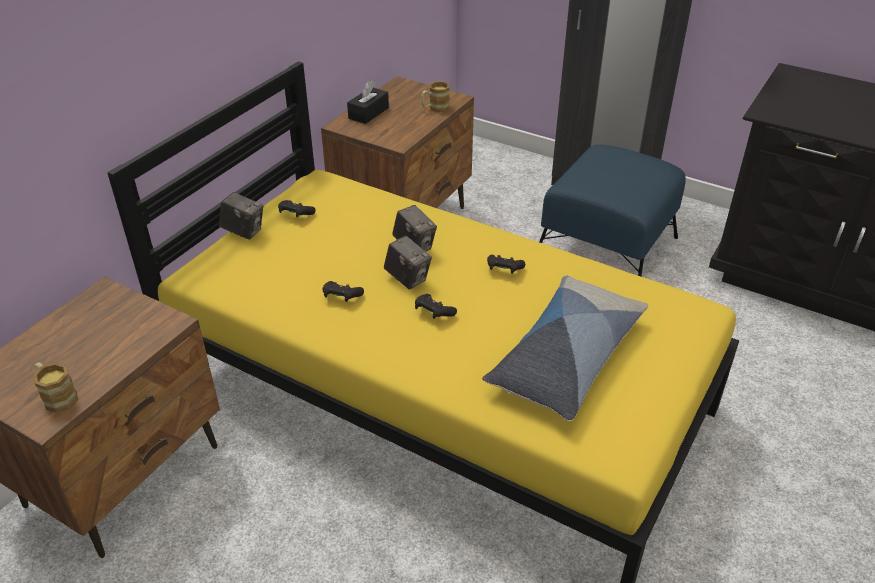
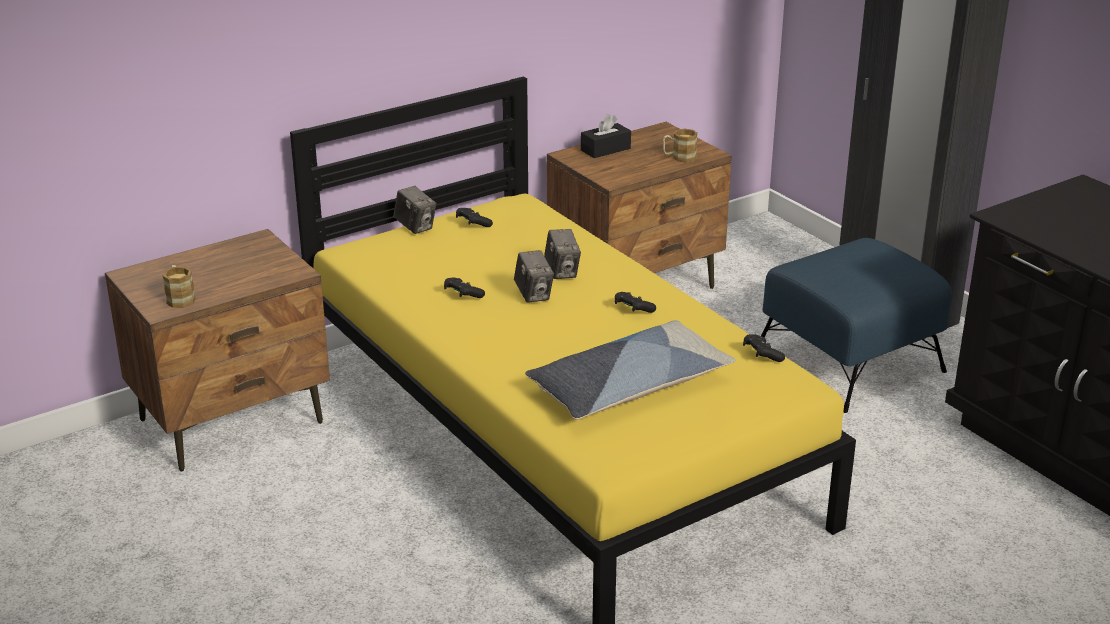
camera: 25 degrees right, 10 degrees down
black game controller [415,294,457,319] -> black game controller moved to [743,334,785,362]

